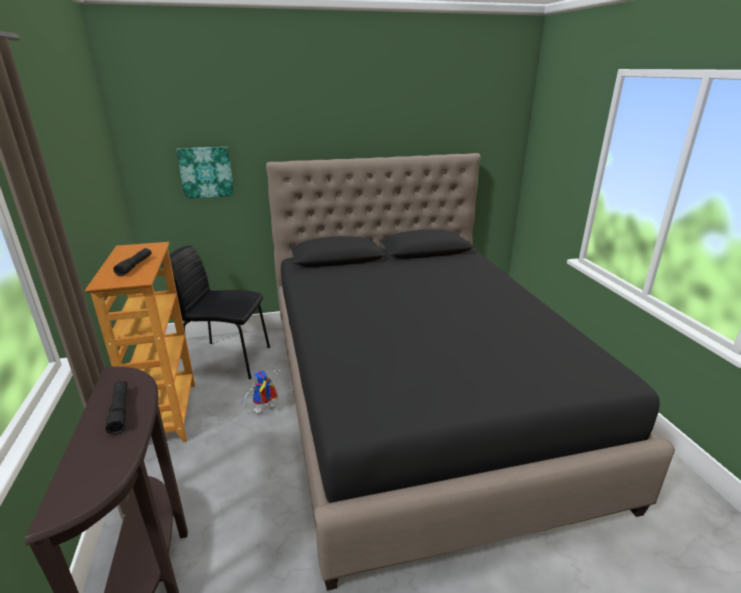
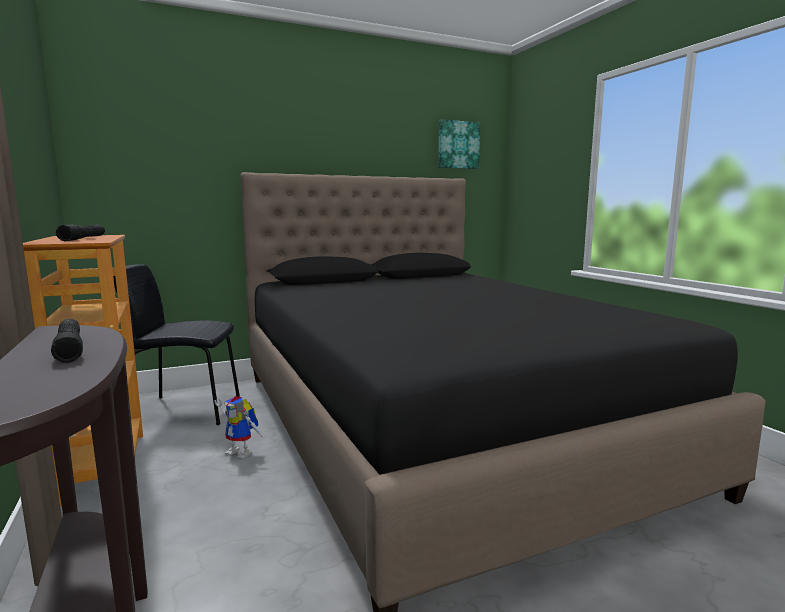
camera: 10 degrees left, 15 degrees down
picture [176,147,234,199] -> picture moved to [438,119,480,169]
toy robot [240,370,280,415] -> toy robot turned 105 degrees counterclockwise [214,396,263,459]

